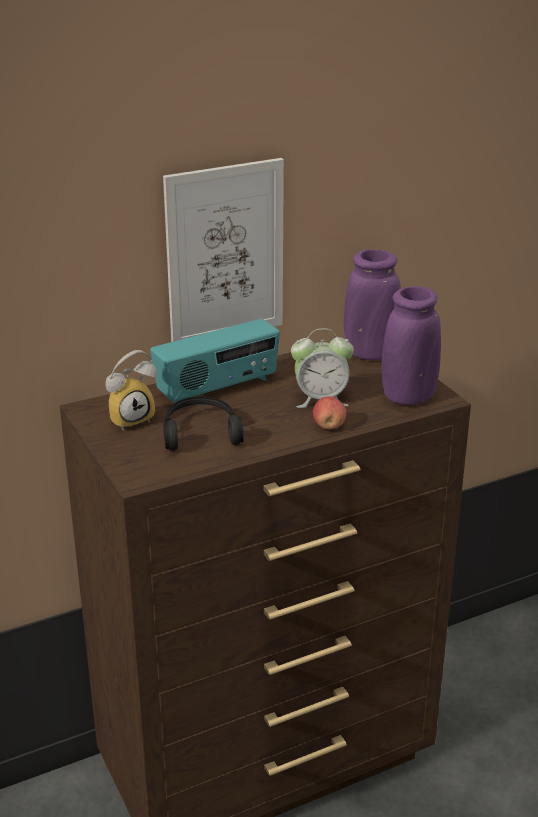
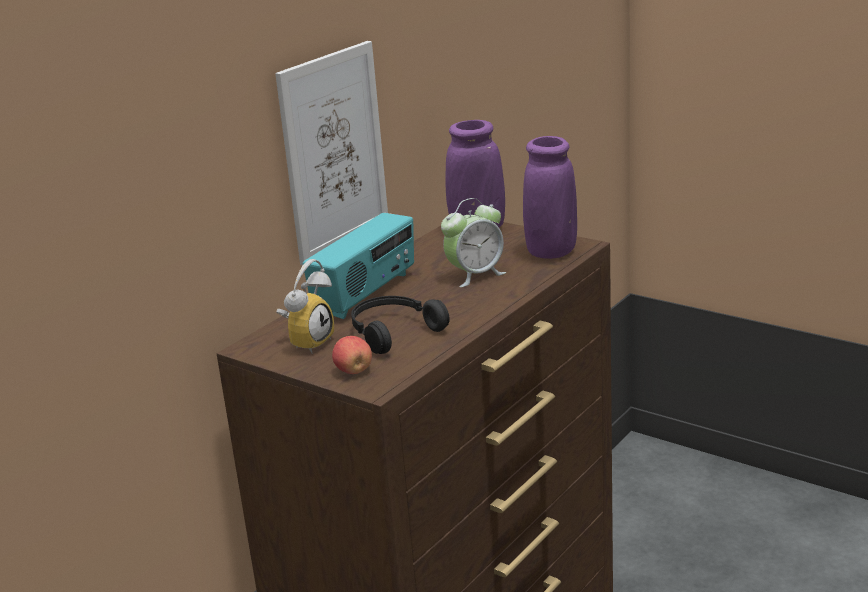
camera: 25 degrees left, 5 degrees down
apple [313,396,346,430] -> apple moved to [332,336,372,374]

